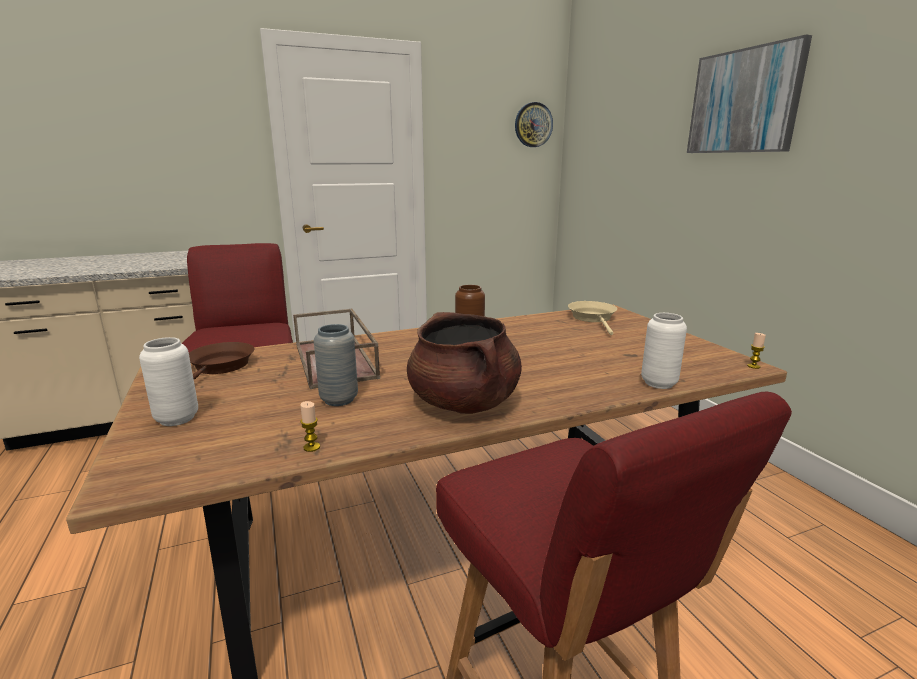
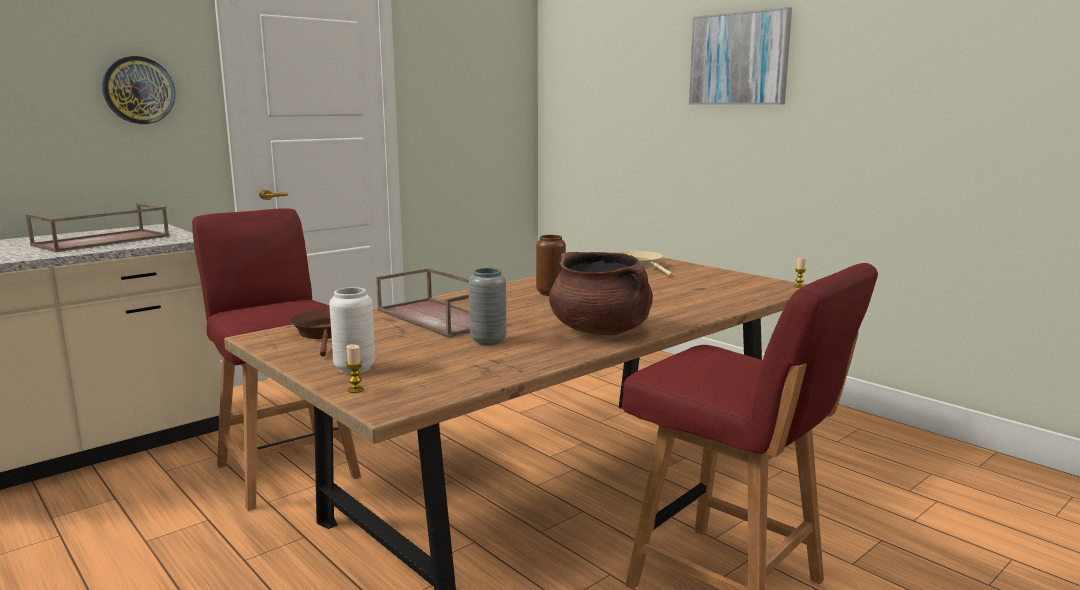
camera: 20 degrees left, 5 degrees down
candle [300,401,320,452] -> candle moved to [346,344,364,393]
wall clock [515,102,553,147] -> wall clock moved to [102,56,175,124]
white vase [641,313,687,389] -> none
none -> brown tray [26,203,170,252]

